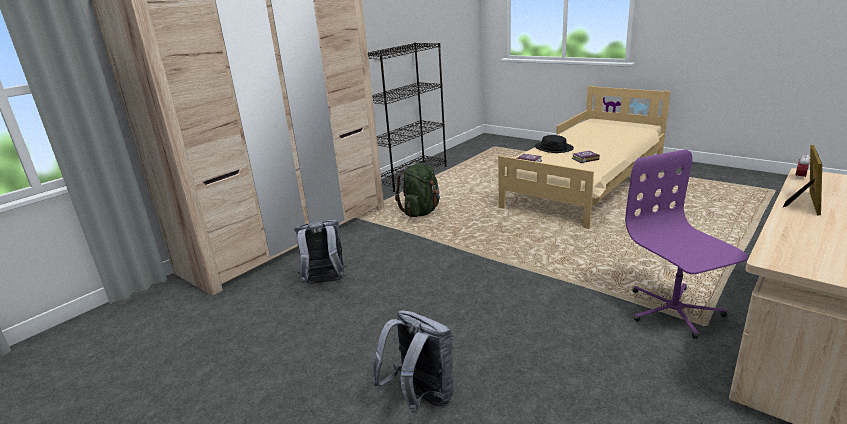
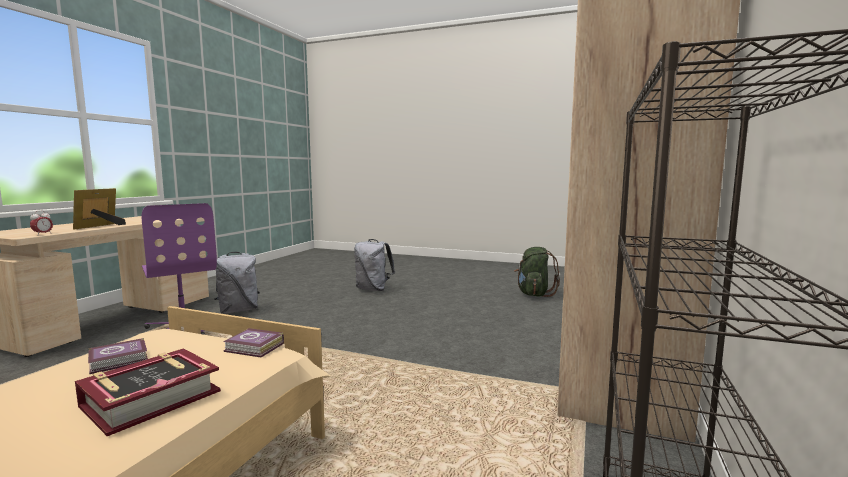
camera: 160 degrees right, 15 degrees down
grey backpack [294,220,348,284] -> grey backpack moved to [214,252,260,314]
green backpack [395,164,440,217] -> green backpack moved to [514,247,560,297]
black hat [535,135,574,153] -> book [75,348,221,436]

